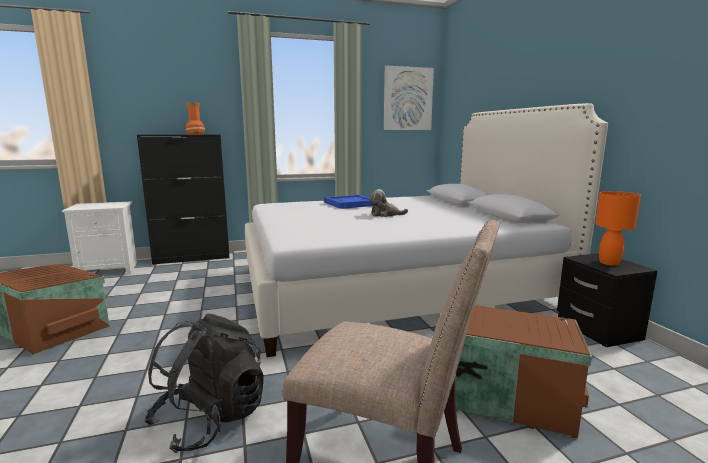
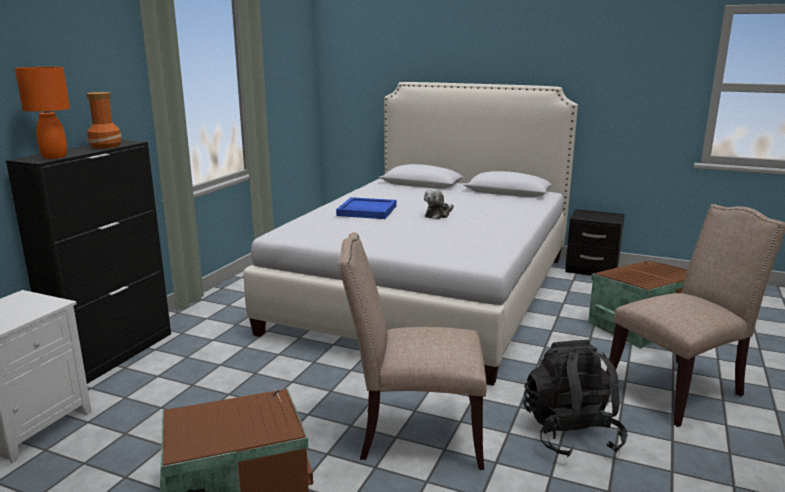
camera: 50 degrees left, 5 degrees up
picture [384,65,434,130] -> none
orange table lamp [595,191,641,266] -> orange table lamp moved to [15,67,70,159]
none -> beige chair [338,232,487,470]

